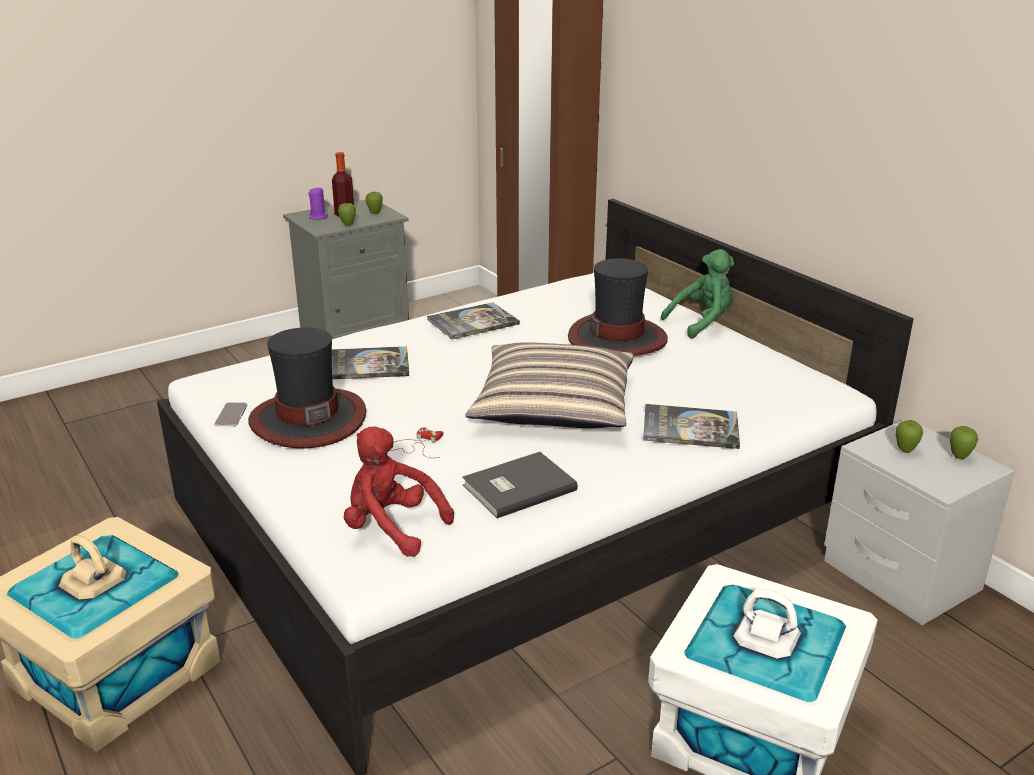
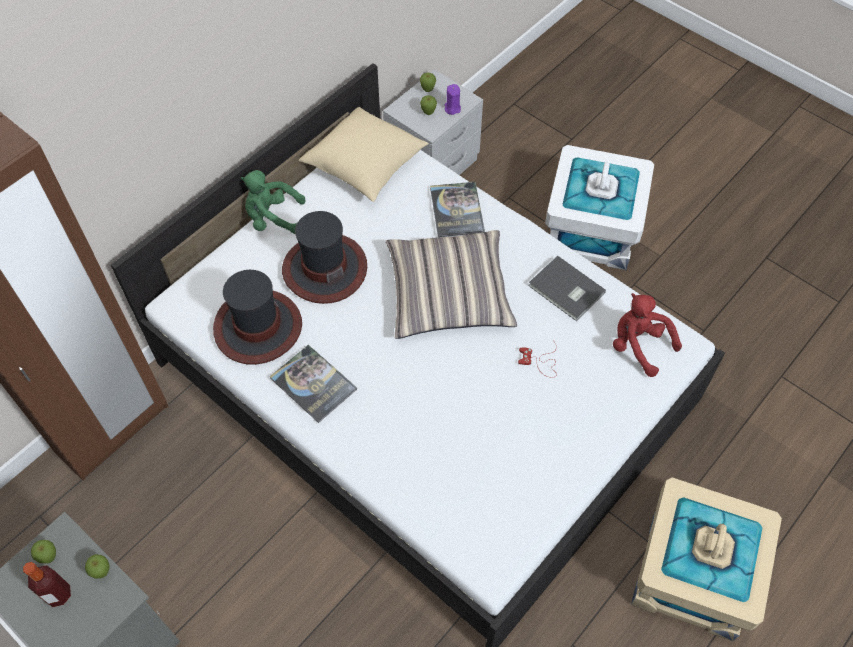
camera: 105 degrees left, 30 degrees up
phone [214,402,247,427] -> none
hat [248,327,366,448] -> hat moved to [213,270,302,365]
purple candle [308,187,328,220] -> purple candle moved to [444,84,461,115]
book [332,346,409,379] -> none
red plush toy [344,426,454,557] -> red plush toy turned 120 degrees clockwise [613,293,682,377]
green plush toy [661,249,734,339] -> green plush toy turned 45 degrees counterclockwise [241,170,305,234]
none -> beige pillow [299,107,429,202]

